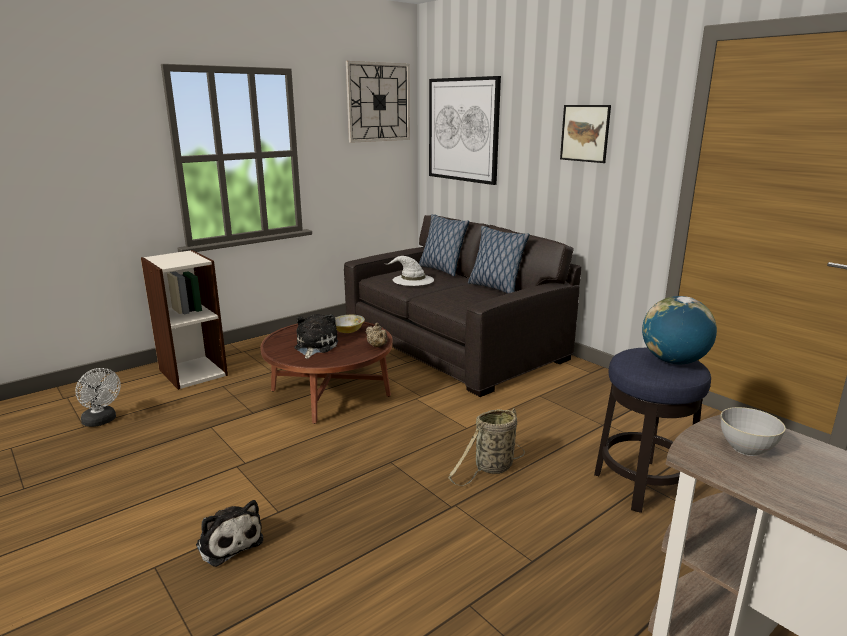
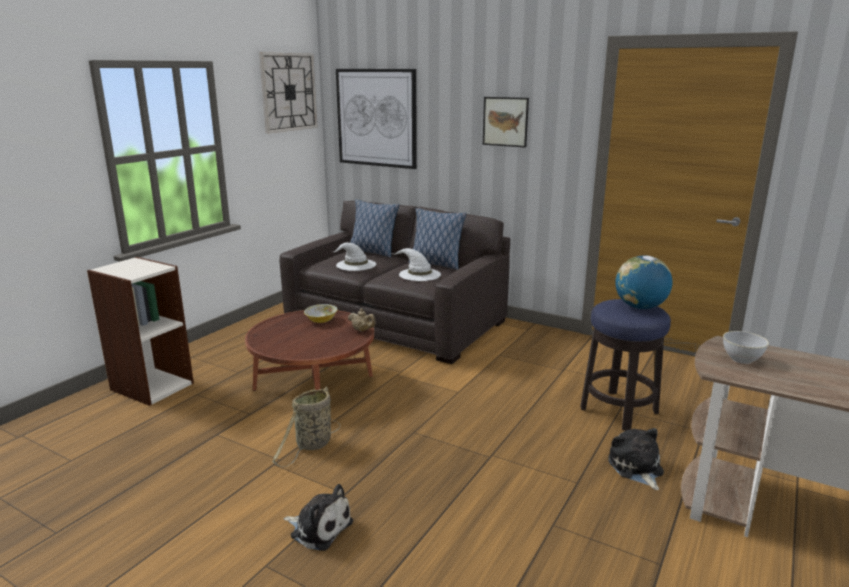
camera: 20 degrees left, 0 degrees up
white fan [75,368,121,427] -> none
plush toy [294,314,338,359] -> plush toy moved to [608,428,664,490]
basket [448,408,525,486] -> basket moved to [272,387,341,467]
none -> white hat [391,248,441,281]

